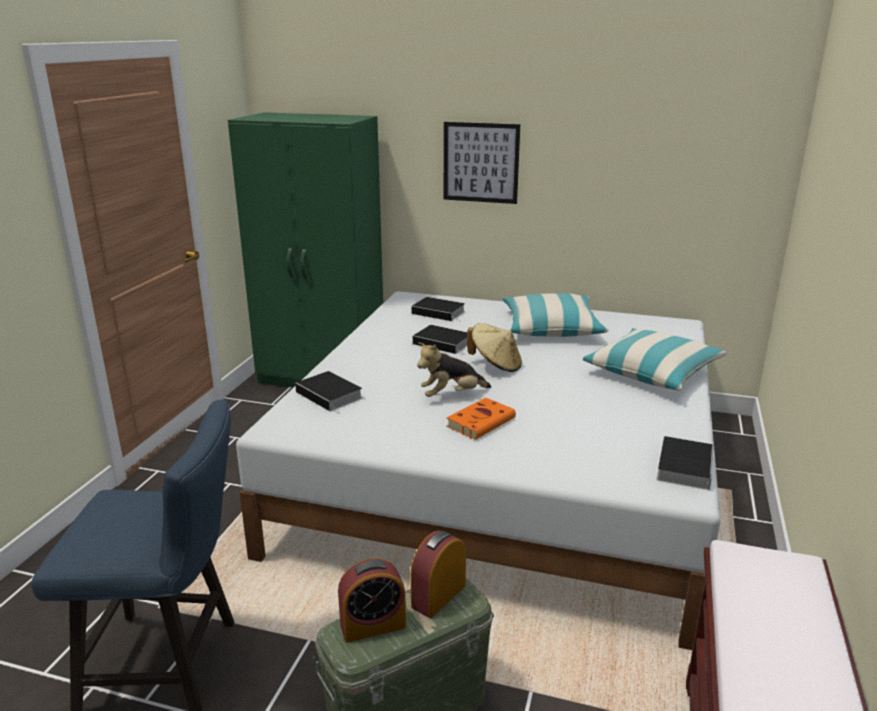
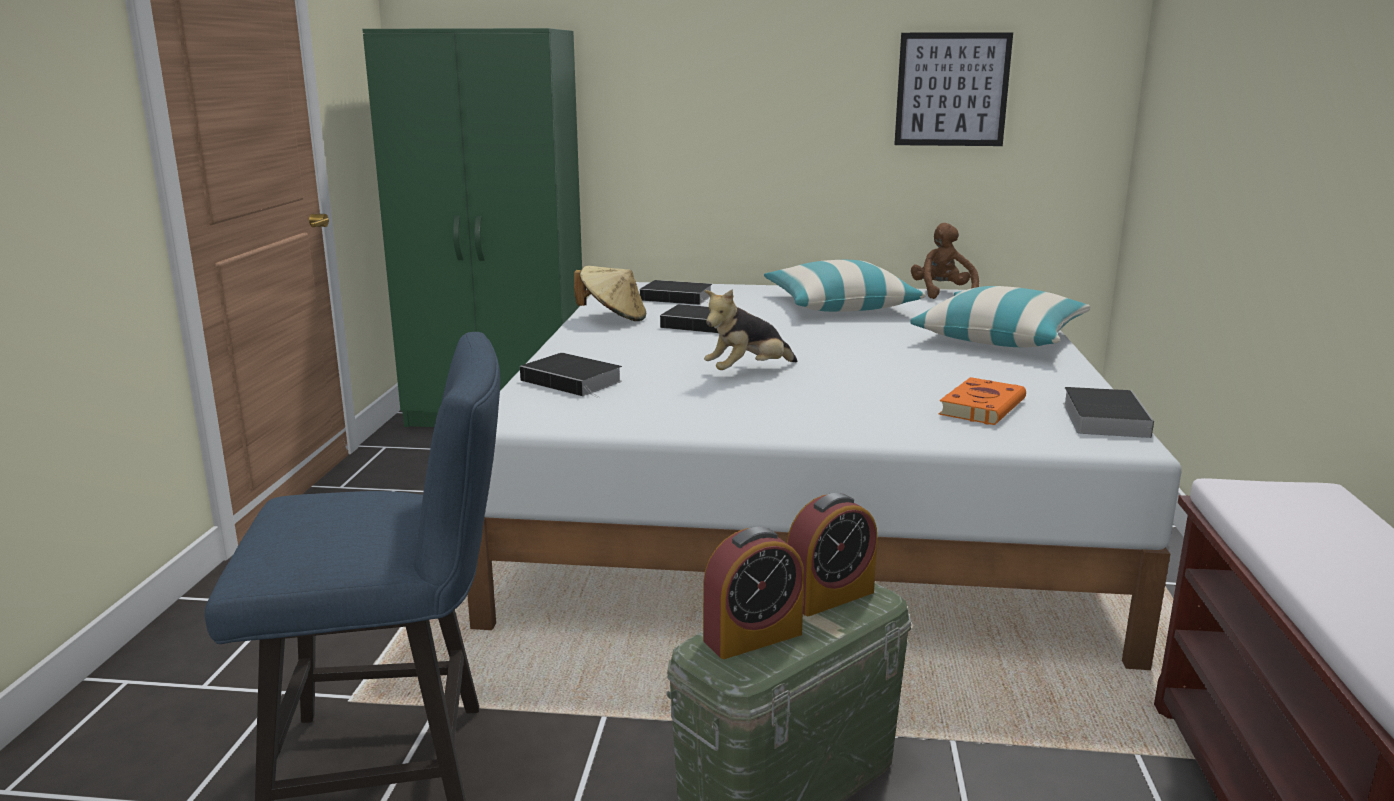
camera: 10 degrees left, 5 degrees down
alarm clock [411,530,466,618] -> alarm clock turned 150 degrees counterclockwise [787,493,877,616]
picture [444,122,520,204] -> picture moved to [894,32,1013,146]
orange book [446,398,516,440] -> orange book moved to [939,377,1026,425]
beige hat [467,323,522,372] -> beige hat moved to [574,266,646,321]
none -> brown plush toy [911,223,979,299]

